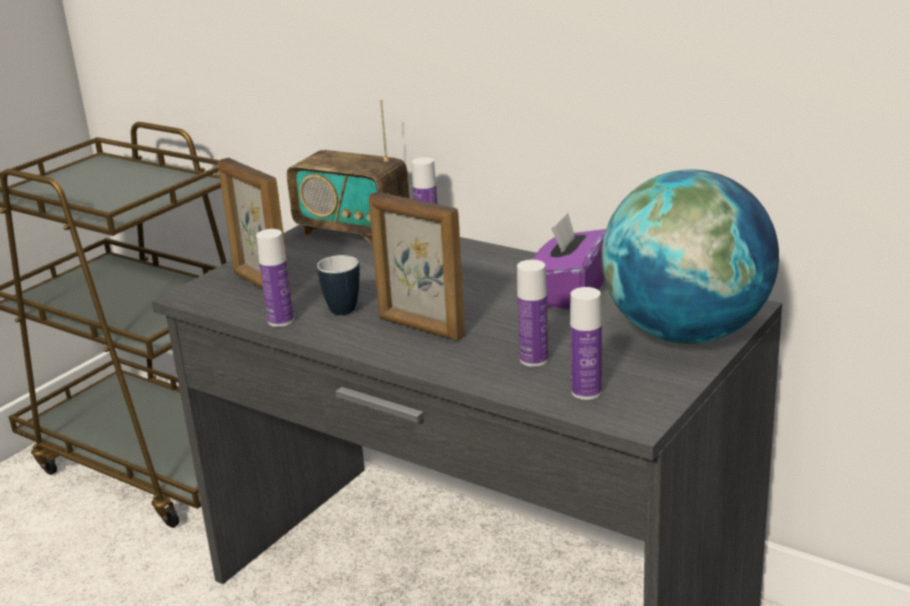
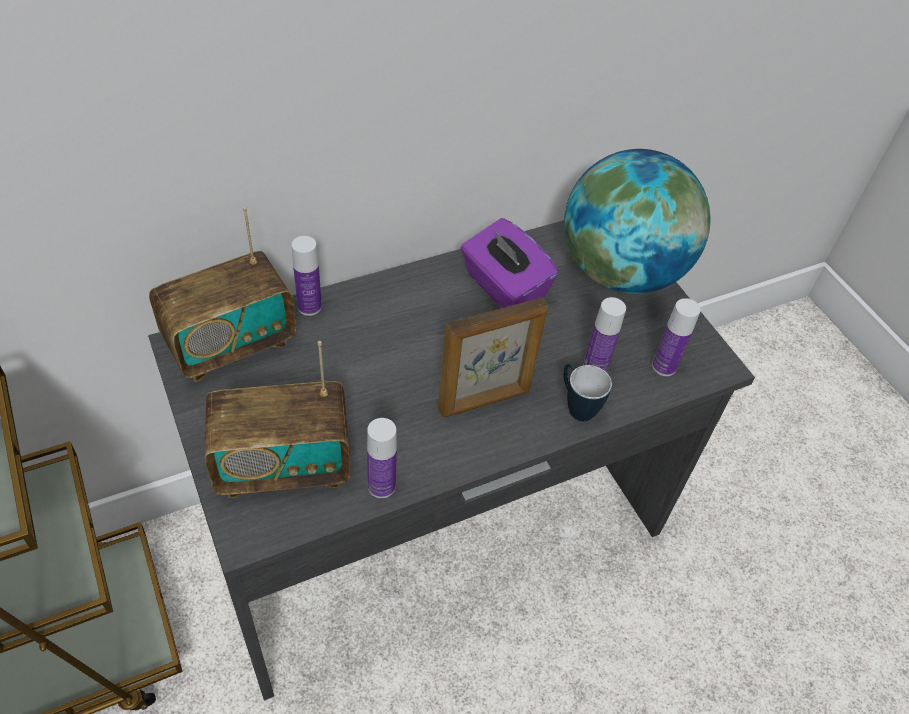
camera: 65 degrees left, 25 degrees up
picture frame [218,158,291,292] -> radio [205,341,350,498]
mug [317,255,360,315] -> mug moved to [564,363,612,421]

